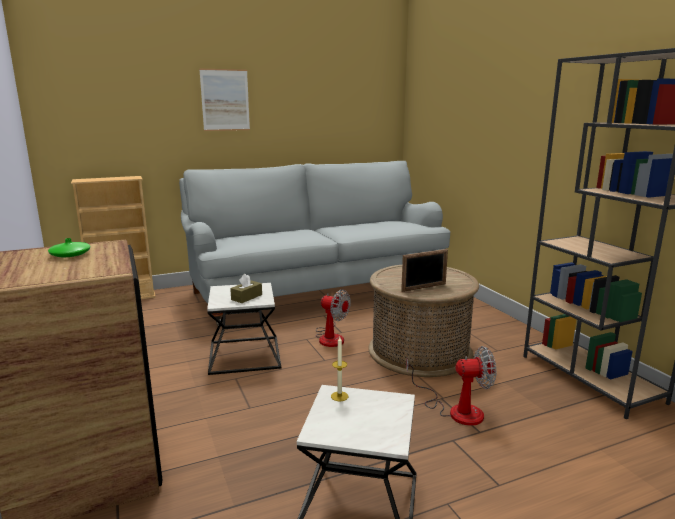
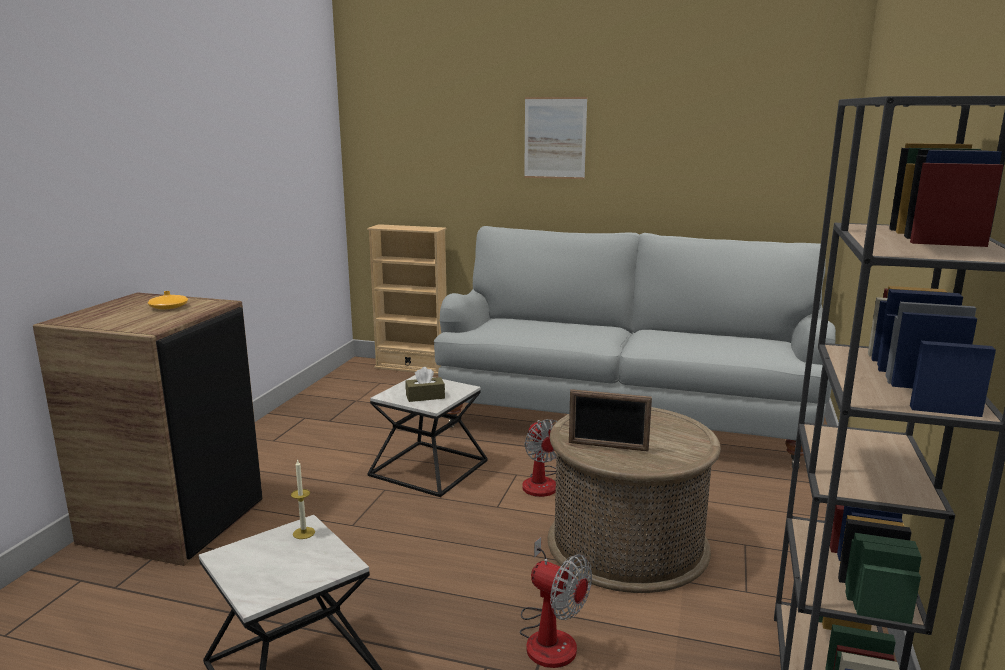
camera: 40 degrees right, 0 degrees up
green vase [48,238,90,257] -> orange vase [148,291,188,309]

